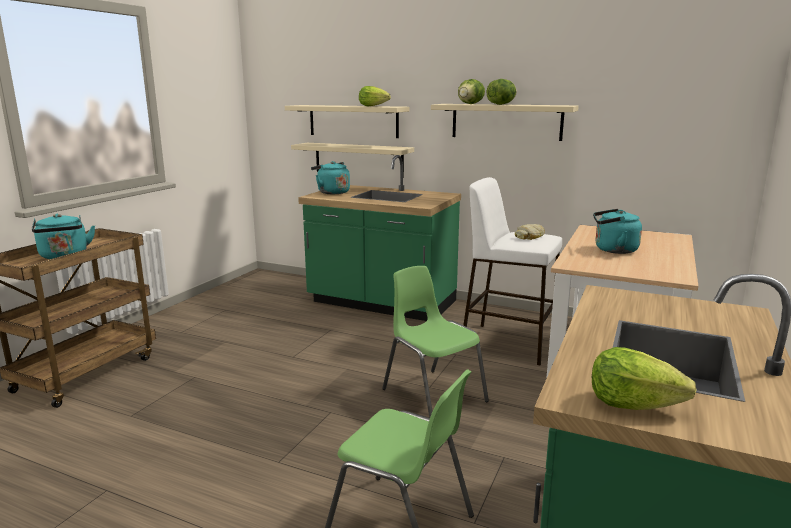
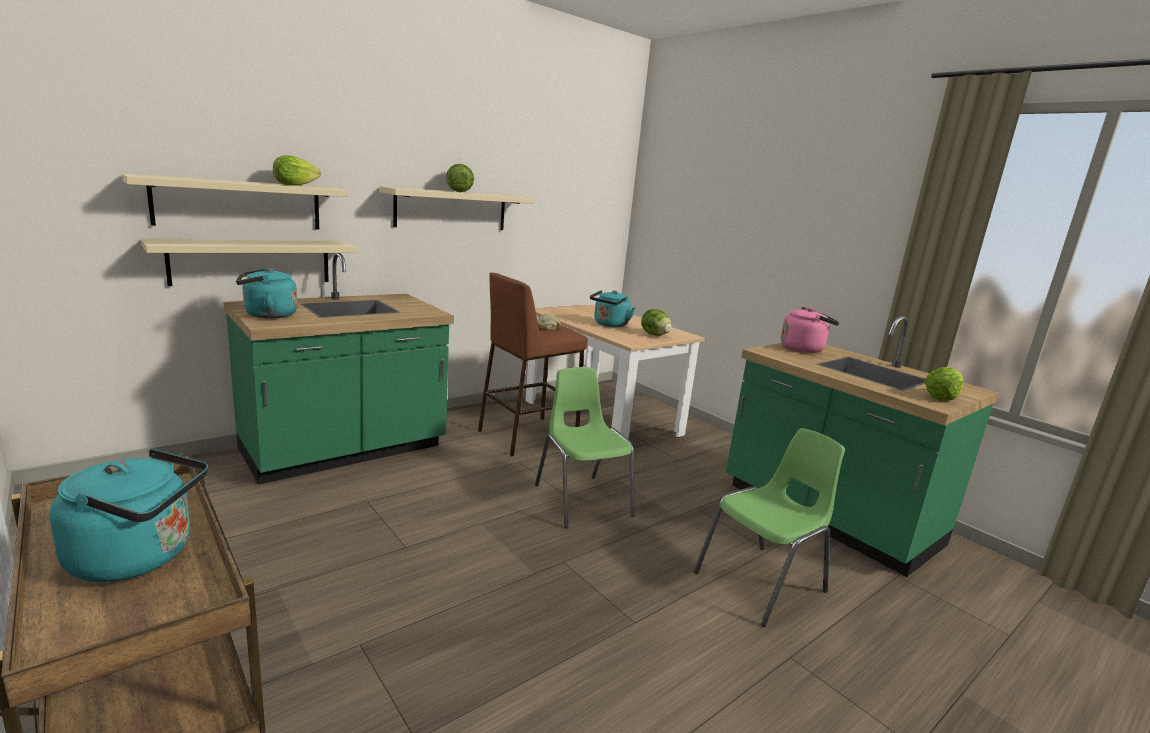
camera: 65 degrees left, 0 degrees up
green chair [382,266,489,418] -> green chair turned 75 degrees clockwise [535,367,635,528]
lettuce [458,79,485,104] -> lettuce moved to [641,309,672,336]
white stool [464,177,562,365] -> brown stool [478,272,588,457]
none -> pink kettle [781,307,840,353]

